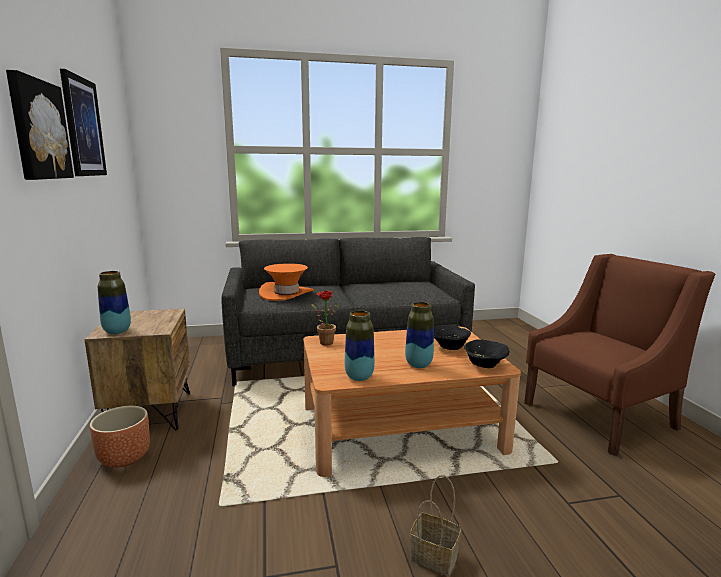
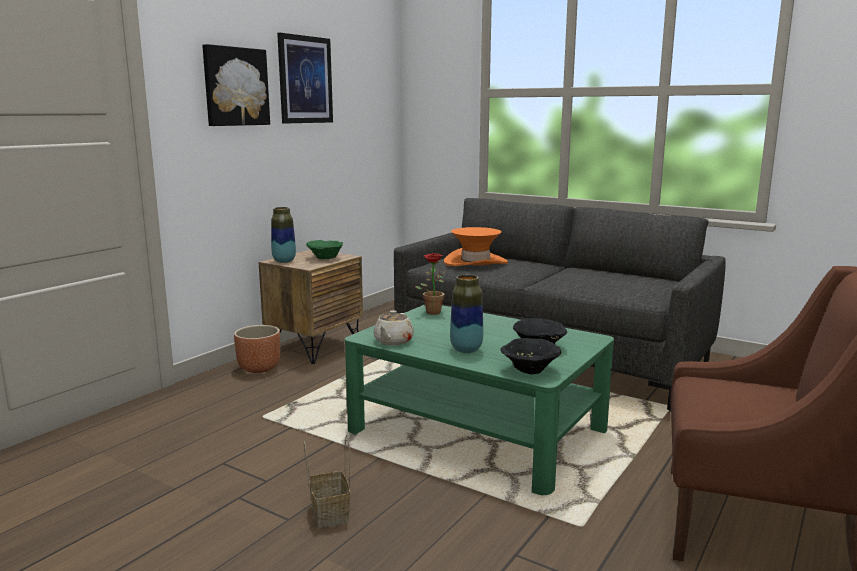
camera: 45 degrees right, 0 degrees up
brown coffee table [303,327,521,477] -> green coffee table [345,305,614,495]
vase [345,310,375,381] -> beige teapot [373,310,414,345]
none -> green bowl [306,240,343,259]

